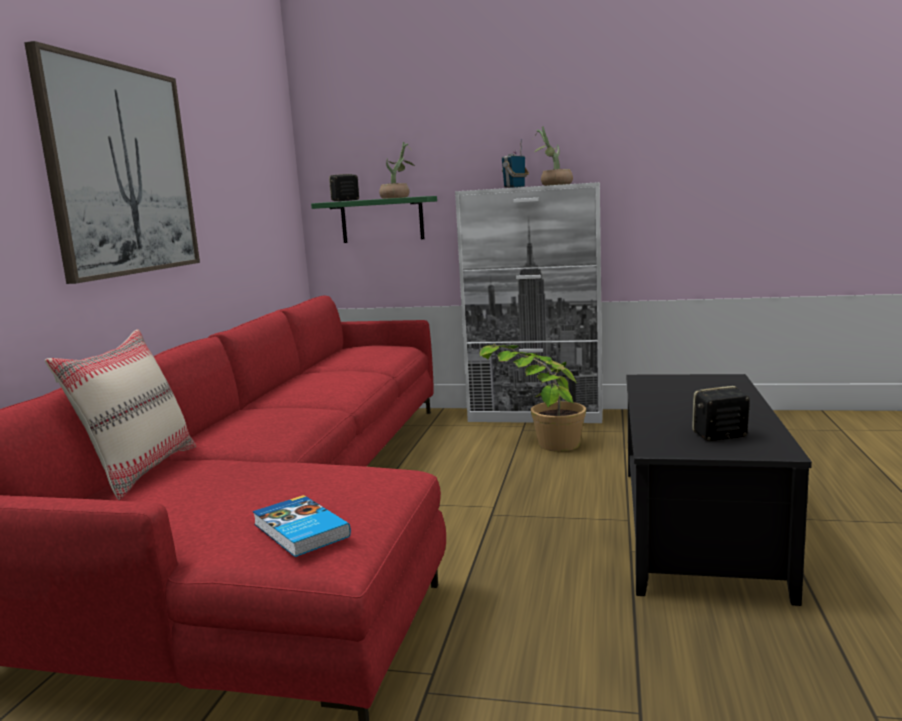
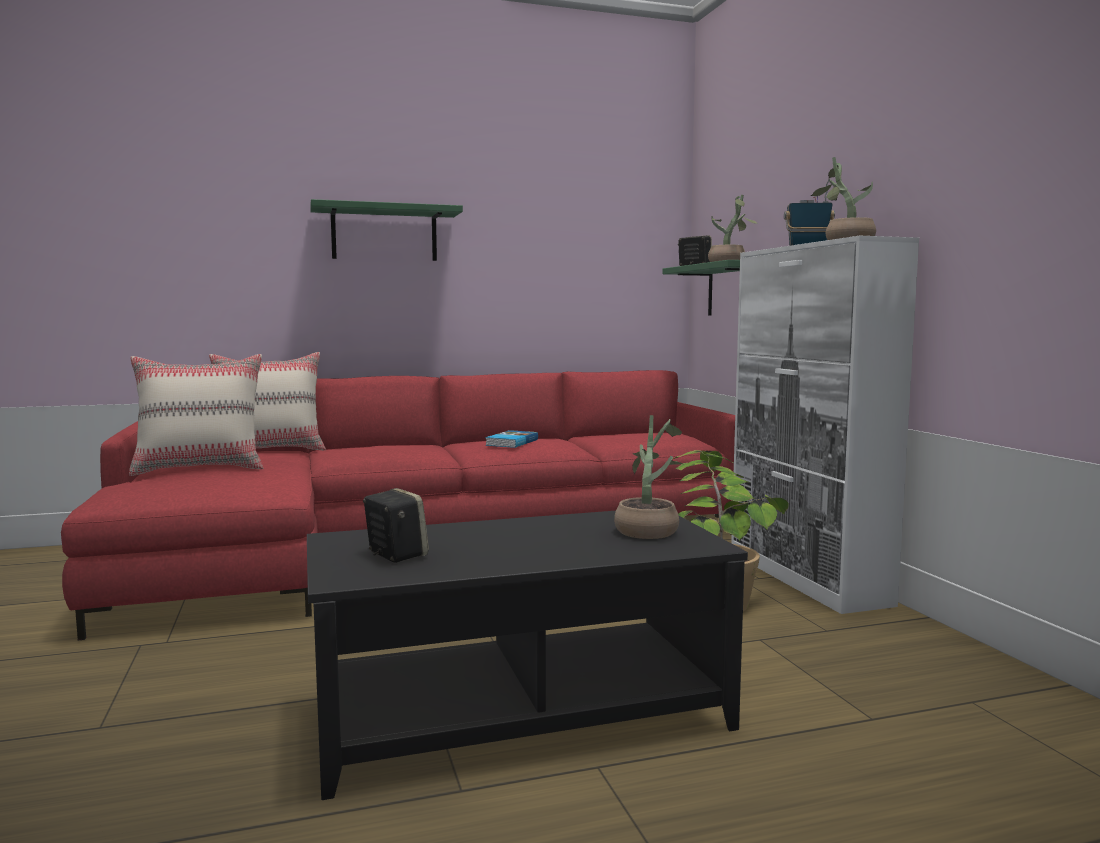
camera: 60 degrees right, 5 degrees down
picture [24,41,200,284] -> green shelf [310,199,463,261]
book [253,495,351,557] -> book moved to [485,430,538,448]
none -> beige pillow [129,354,263,476]
none -> potted plant [614,415,683,539]

